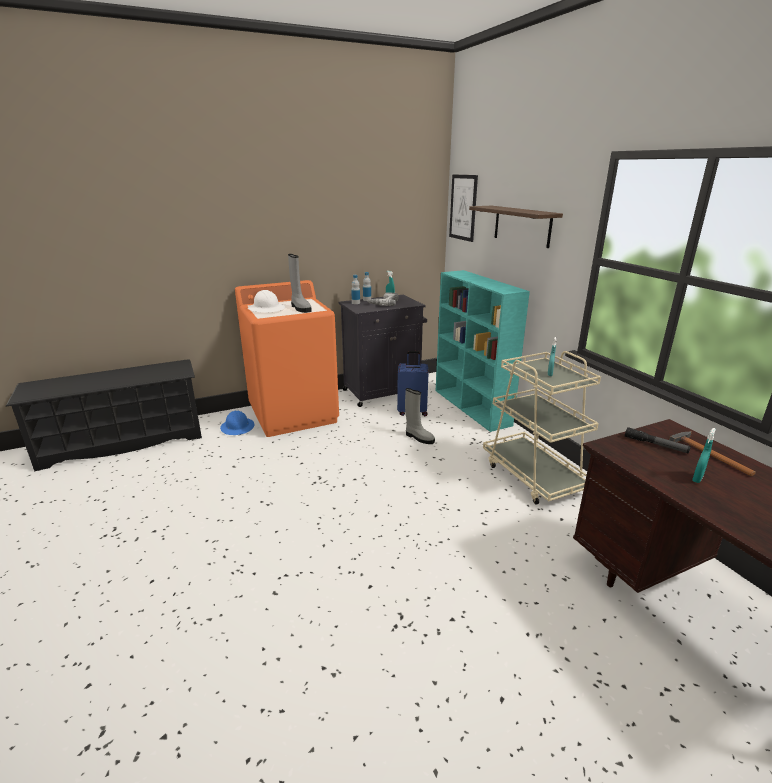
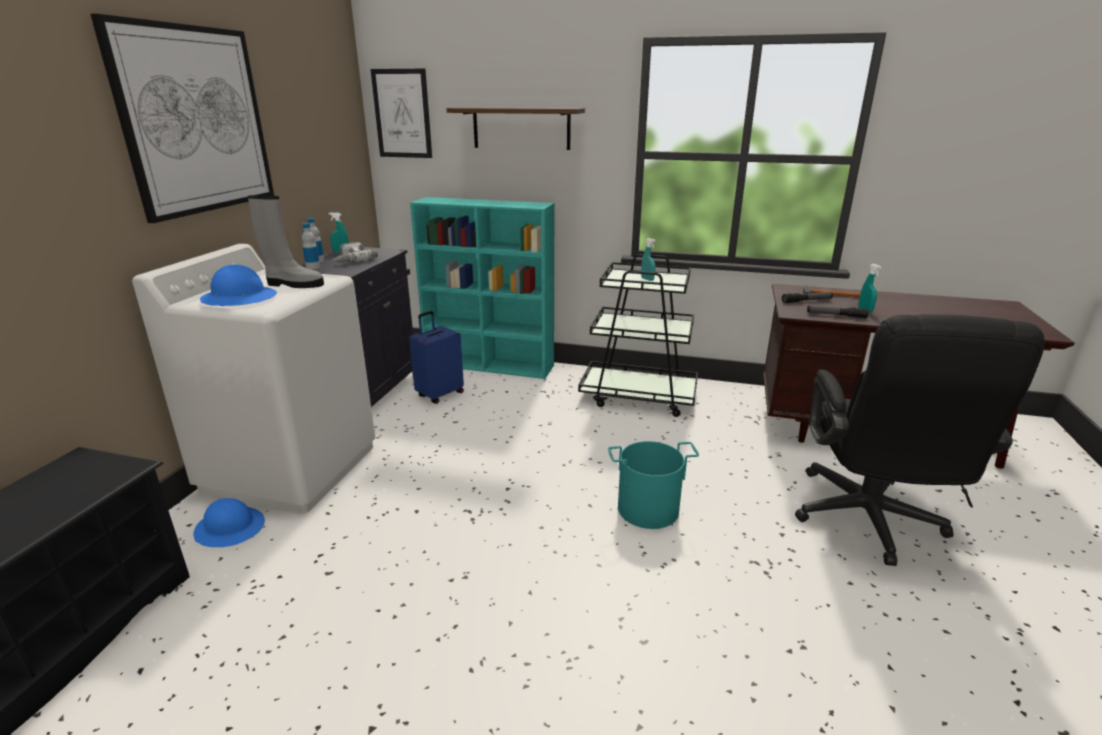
camera: 50 degrees left, 0 degrees up
orange washing machine [235,280,339,437] -> white washing machine [132,244,375,513]
white hard hat [248,290,285,313] -> blue hard hat [200,265,277,306]
grey boot [405,388,435,444] -> none
beige cart [483,351,601,505] -> black cart [578,254,698,417]
none -> picture [90,14,274,223]
none -> turquoise bucket [608,441,699,529]
none -> black office chair [795,314,1045,566]
none -> flashlight [807,305,869,318]

